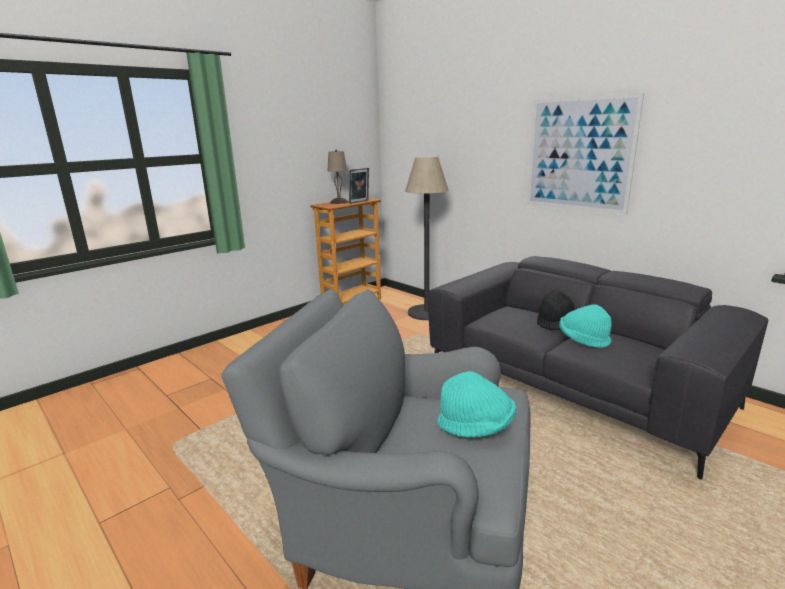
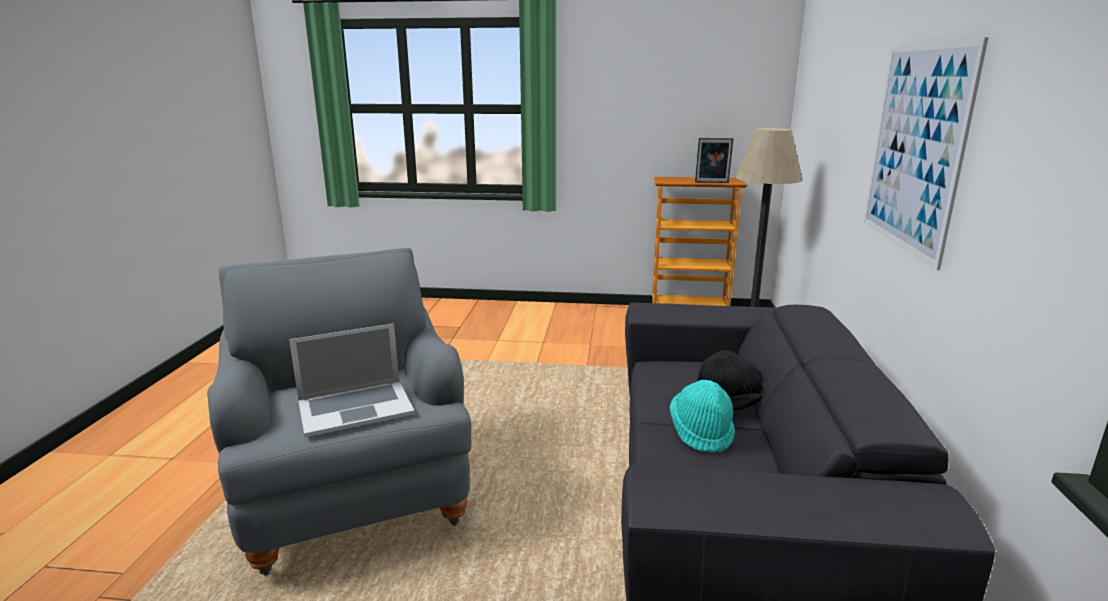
camera: 50 degrees right, 0 degrees up
beige table lamp [327,150,348,204] -> none
turquoise hat [437,371,516,438] -> laptop [289,323,415,437]

